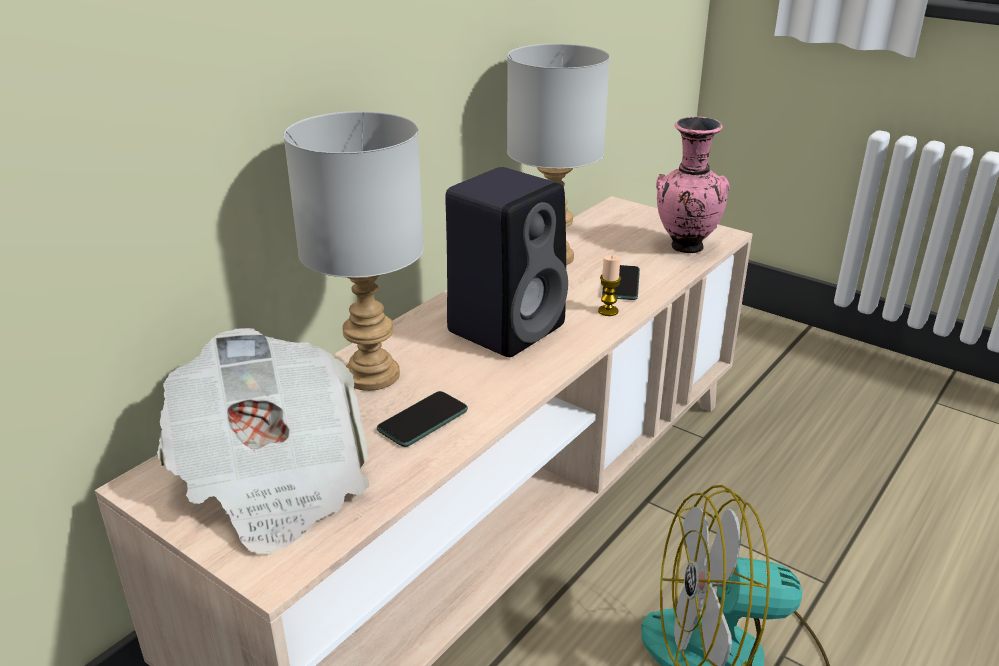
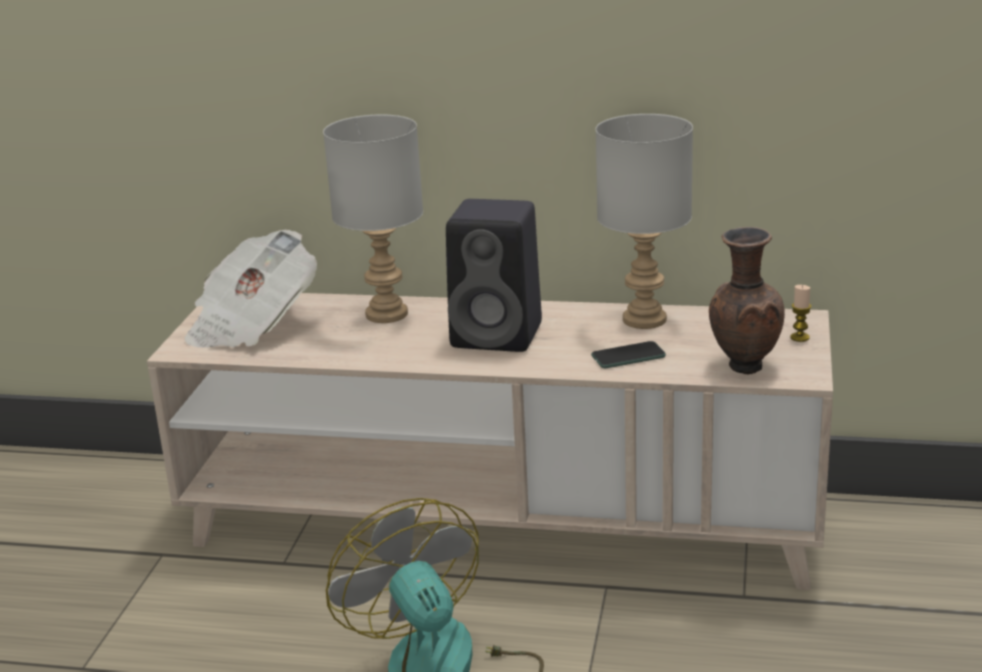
camera: 65 degrees right, 5 degrees down
phone [377,391,468,447] -> none
candle [598,255,621,316] -> candle moved to [790,285,811,342]
pink vase [656,117,730,253] -> brown vase [709,227,785,374]

